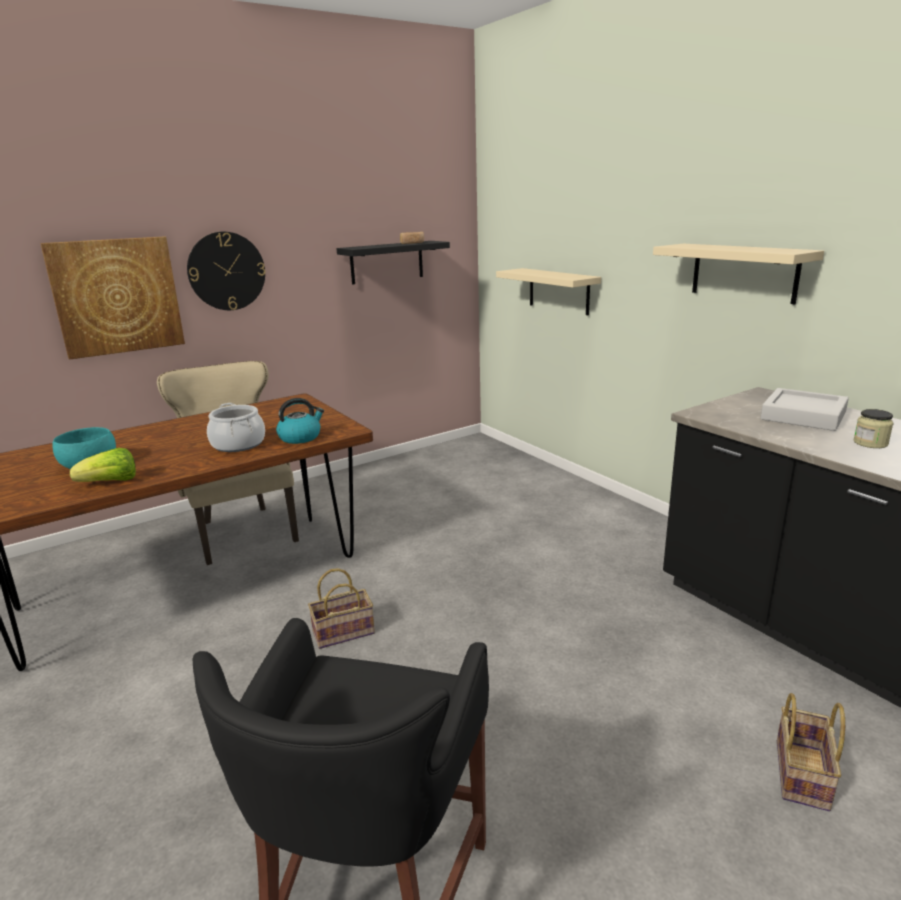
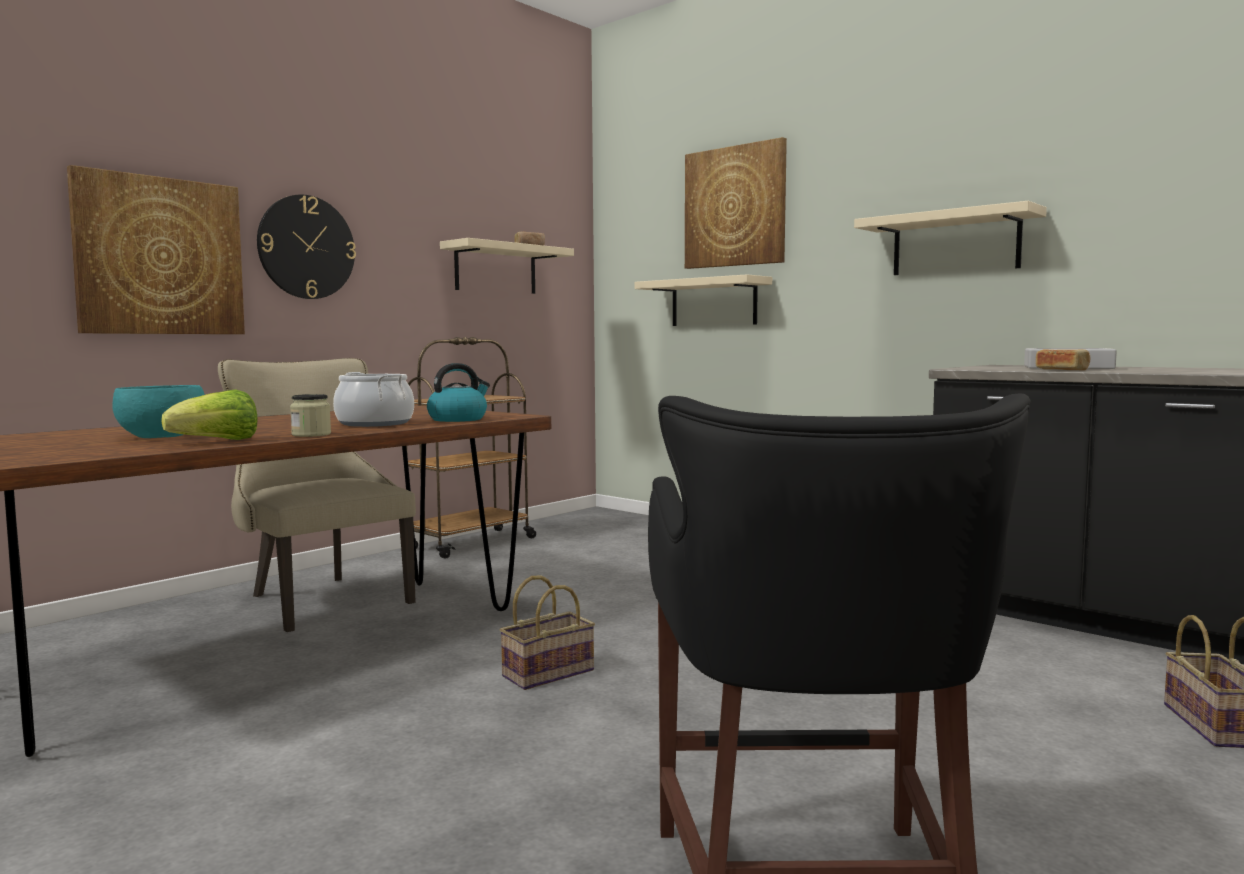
camera: 15 degrees left, 15 degrees down
black shelf [337,241,450,285] -> beige shelf [440,238,574,294]
jar [853,409,894,448] -> jar moved to [290,394,331,437]
none -> brown cart [406,337,536,559]
none -> picture [685,137,787,269]
none -> bread [1035,349,1090,371]

